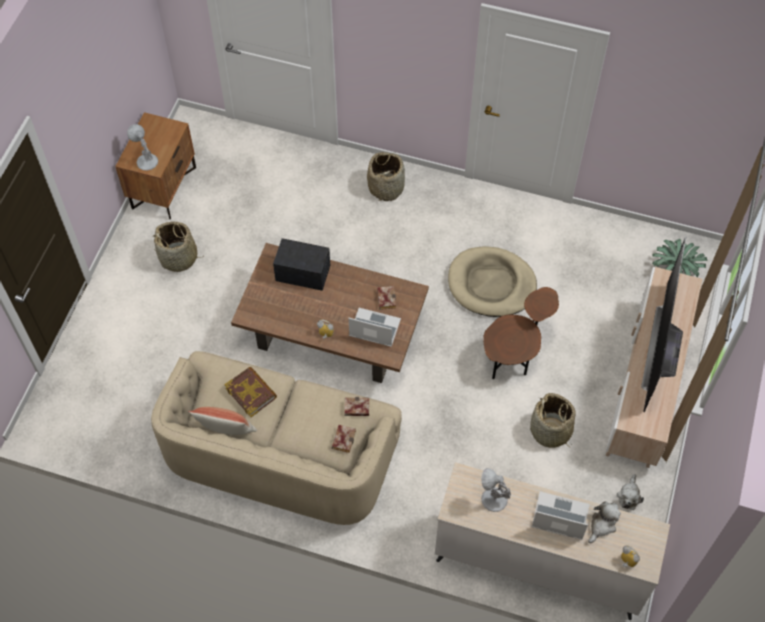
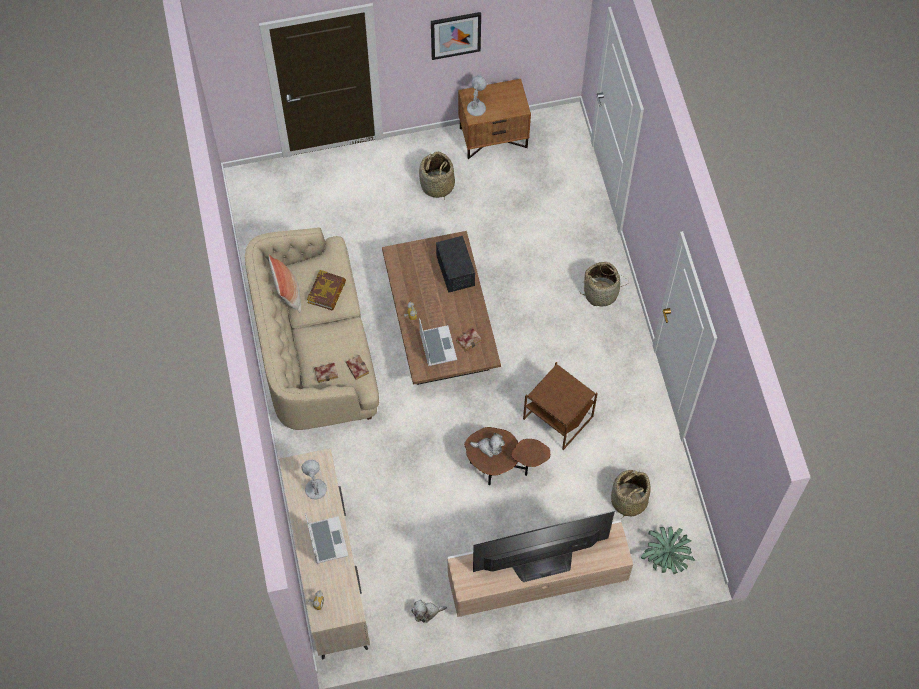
camera: 60 degrees right, 5 degrees up
beige dog bed [448,246,537,317] -> brown side table [523,362,598,450]
basket [530,393,576,448] -> basket moved to [611,470,650,518]
plush toy [588,501,621,543] -> plush toy moved to [470,433,505,458]
none -> picture [431,12,481,60]

